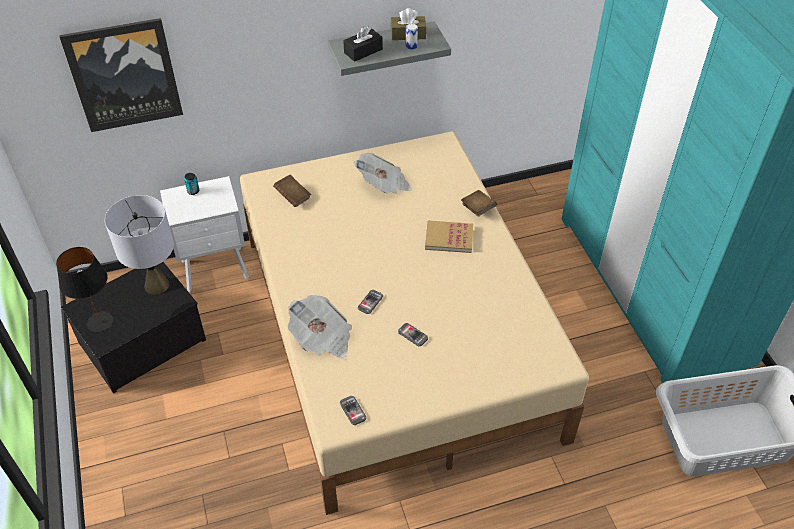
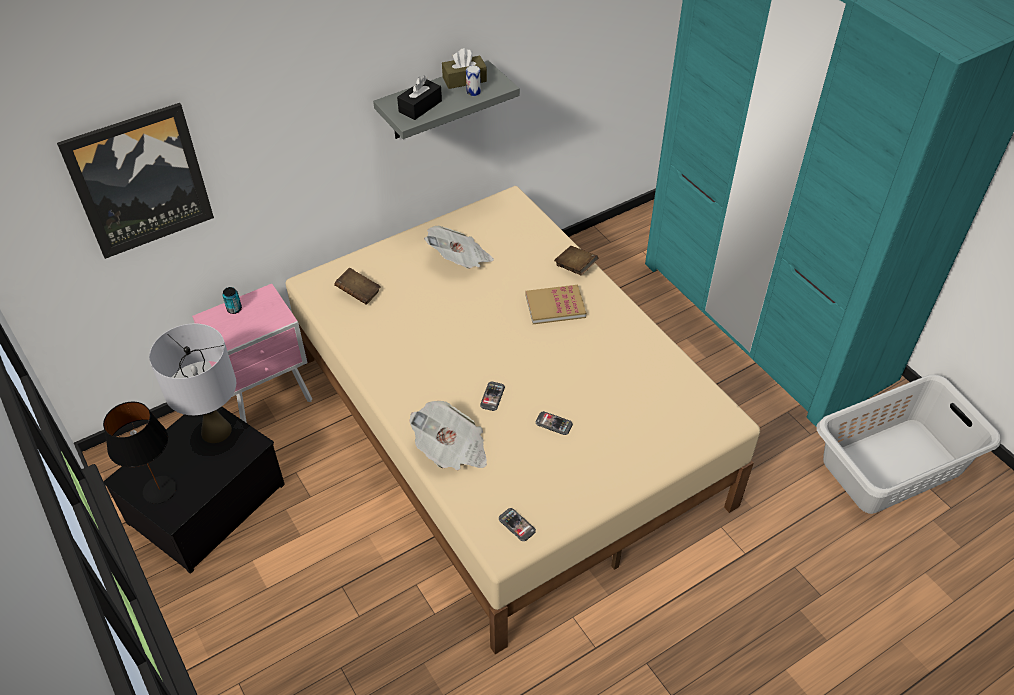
camera: 15 degrees left, 0 degrees up
white nightstand [160,176,249,292] -> pink nightstand [192,284,312,423]

